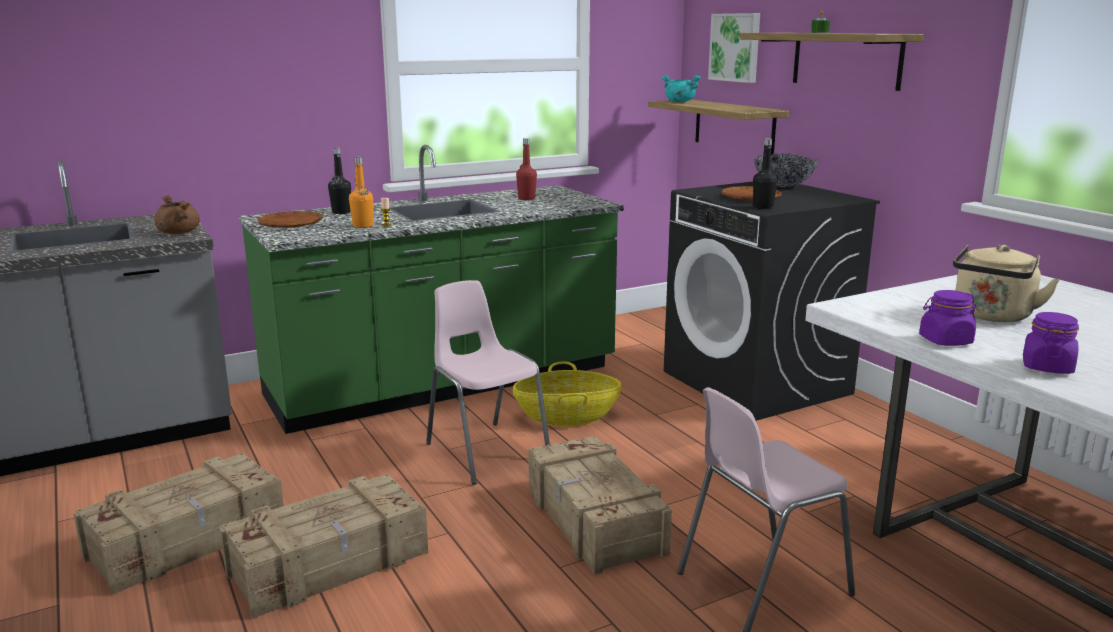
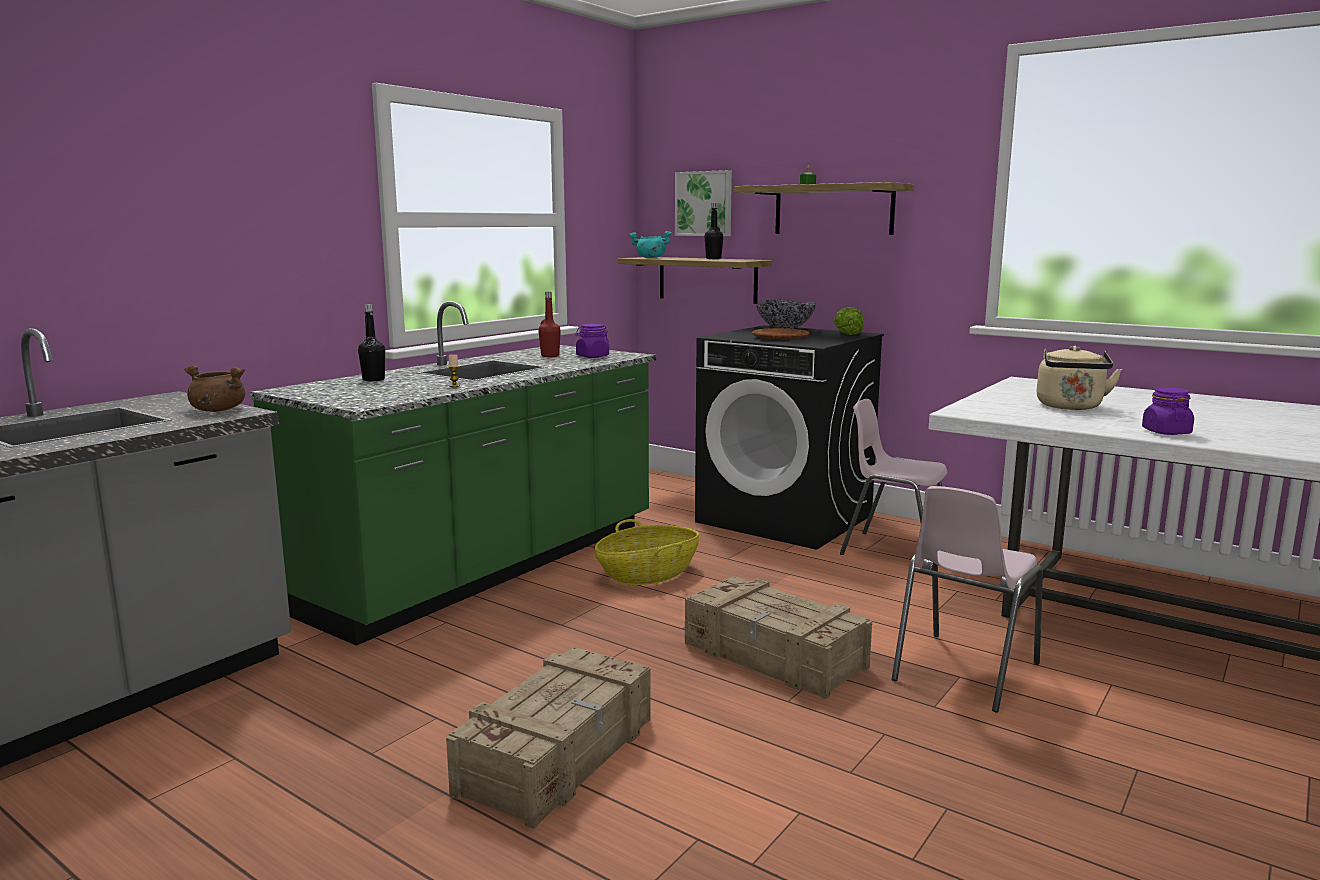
camera: 25 degrees left, 5 degrees down
crate [73,453,284,595] -> none
brown plate [257,211,323,228] -> none
orange bottle [349,156,373,228] -> none
pink chair [426,280,550,484] -> pink chair moved to [840,399,947,570]
black bottle [753,138,778,210] -> black bottle moved to [705,203,723,259]
purple jar [919,290,976,346] -> purple jar moved to [575,324,609,358]
none -> lettuce [833,307,864,335]

